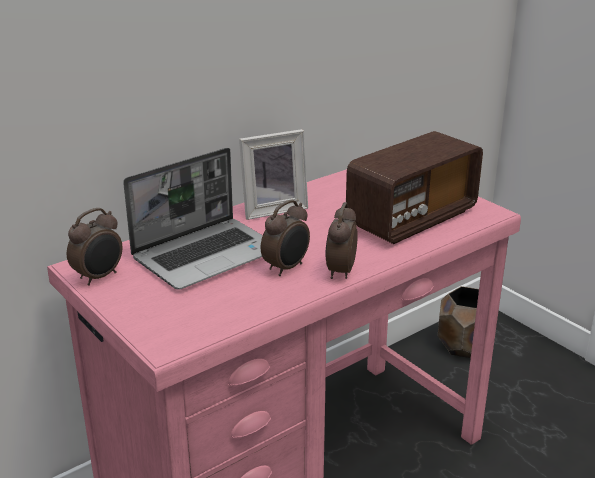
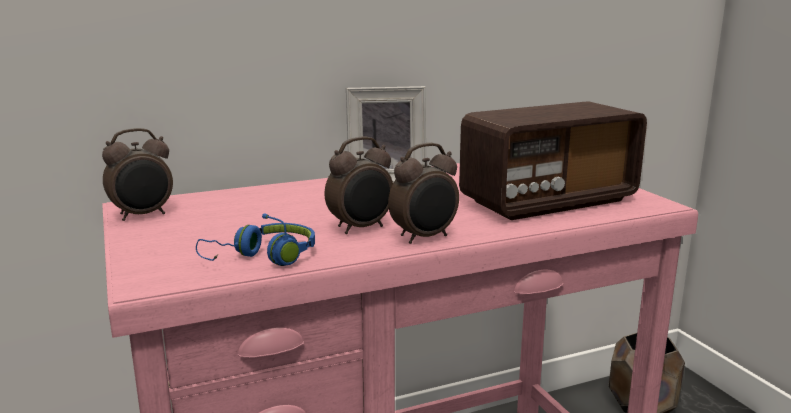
camera: 15 degrees right, 10 degrees down
laptop [123,148,263,290] -> none
alarm clock [326,202,358,279] -> alarm clock turned 150 degrees counterclockwise [388,143,459,244]
none -> blue headphones [196,214,315,266]

